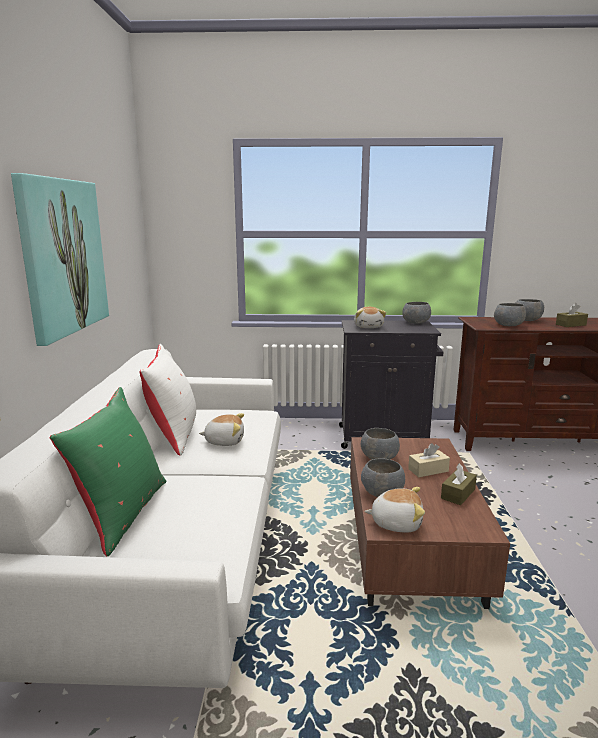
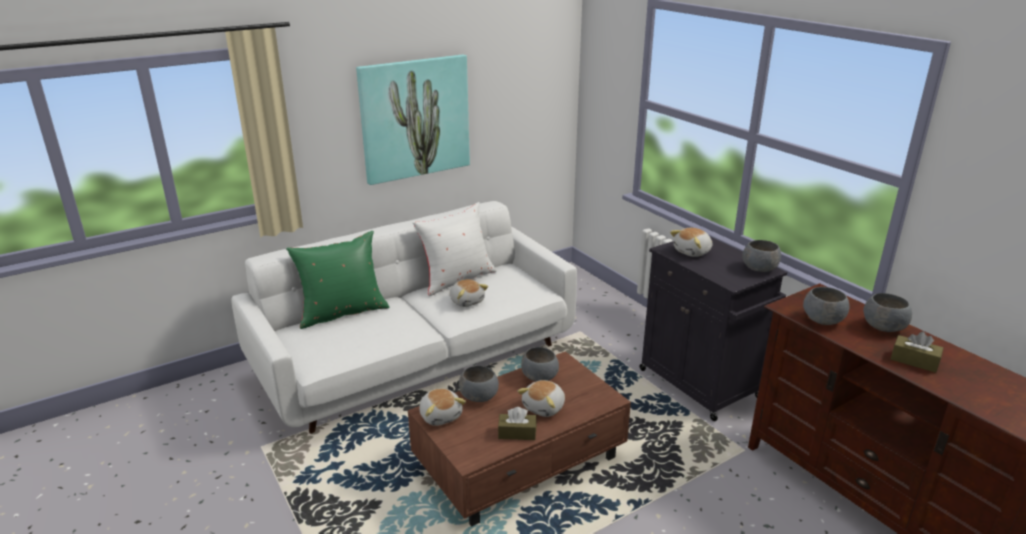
camera: 55 degrees right, 10 degrees up
beige tissue box [408,443,450,477] -> plush toy [517,380,565,417]

